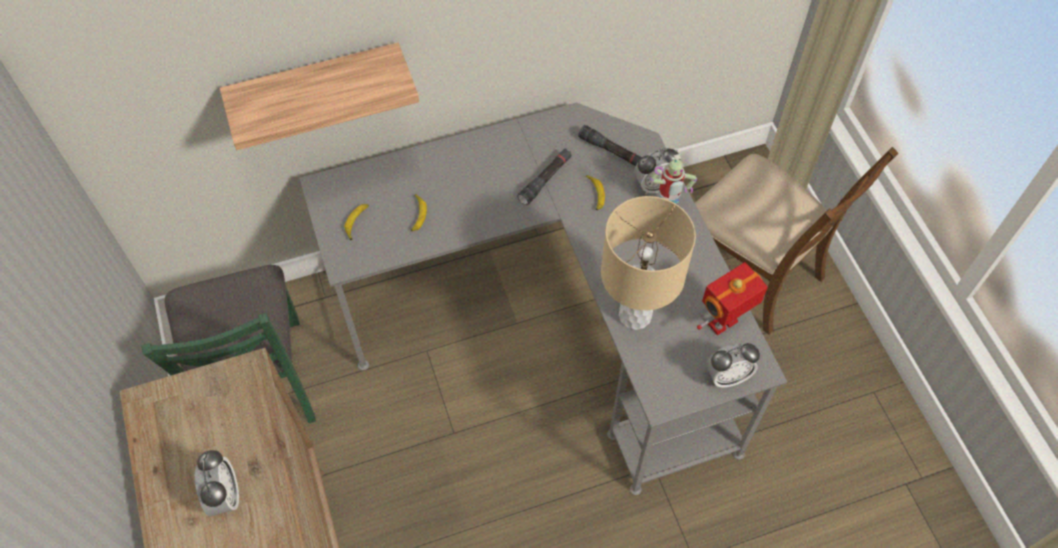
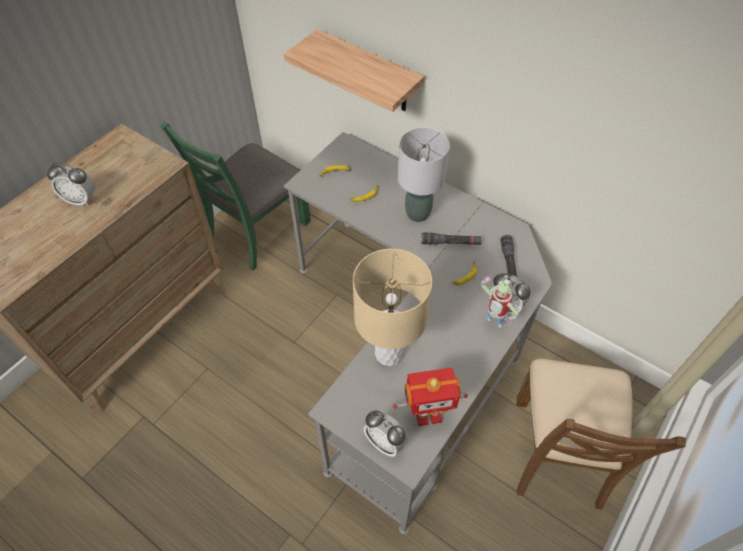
camera: 55 degrees right, 5 degrees down
alarm clock [195,450,239,516] -> alarm clock turned 60 degrees clockwise [47,163,95,206]
toy robot [697,262,768,336] -> toy robot turned 150 degrees clockwise [393,368,468,426]
none -> grey table lamp [398,127,450,222]

